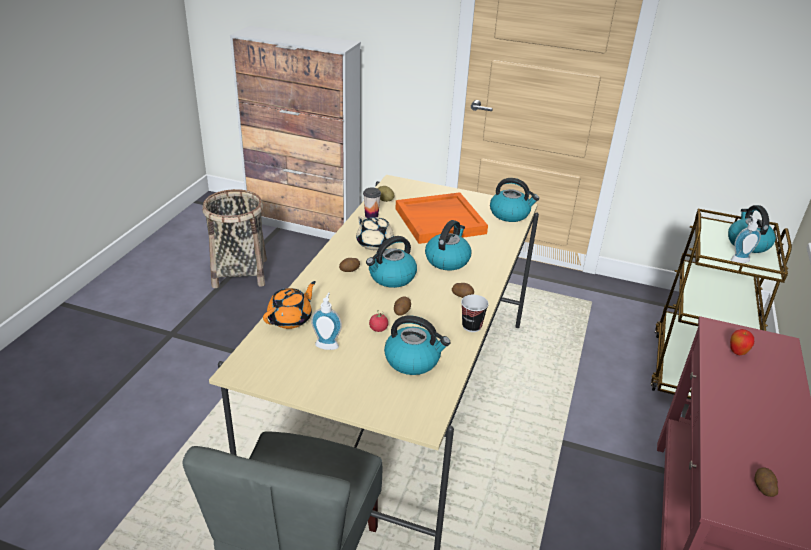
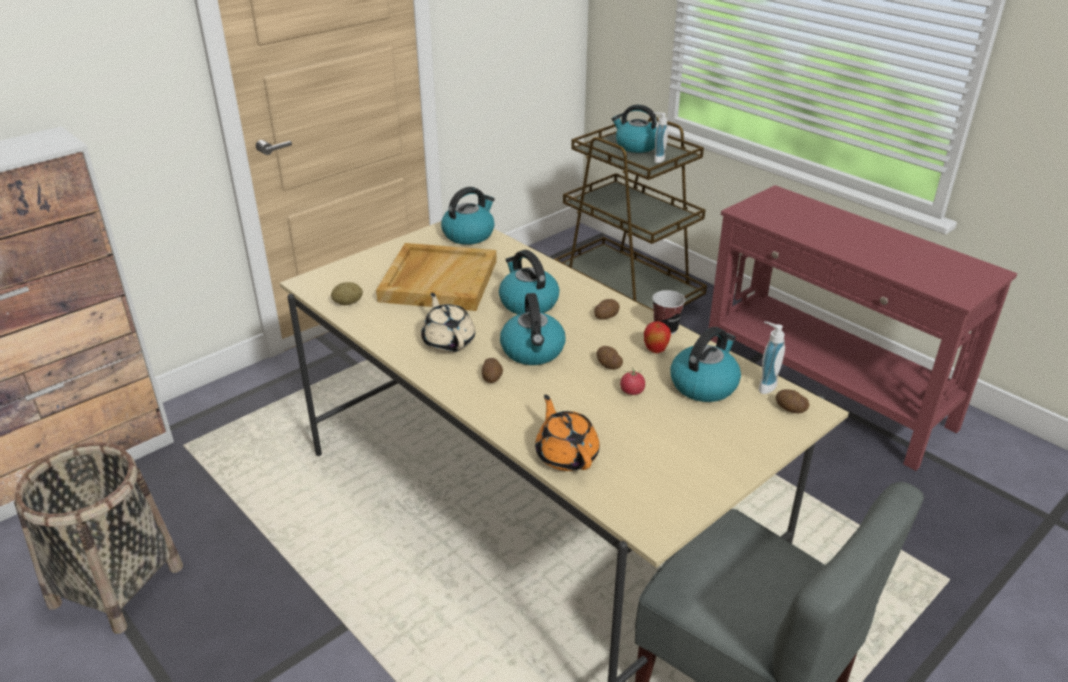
camera: 60 degrees left, 0 degrees up
soap dispenser [311,292,342,350] -> soap dispenser moved to [759,321,785,394]
beige teapot [356,216,394,250] -> beige teapot turned 105 degrees counterclockwise [421,293,475,353]
cup [363,187,381,218] -> none
orange tray [396,192,488,244] -> beige tray [376,243,497,311]
apple [730,329,754,355] -> apple moved to [644,321,671,353]
potato [754,467,778,497] -> potato moved to [776,389,809,413]

